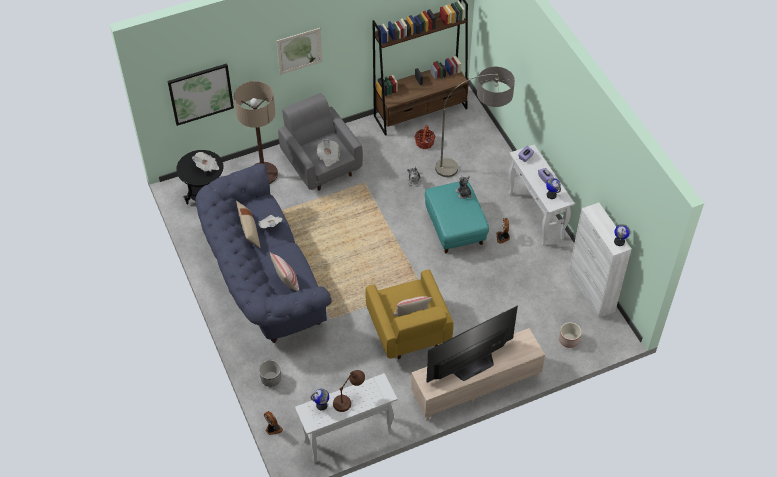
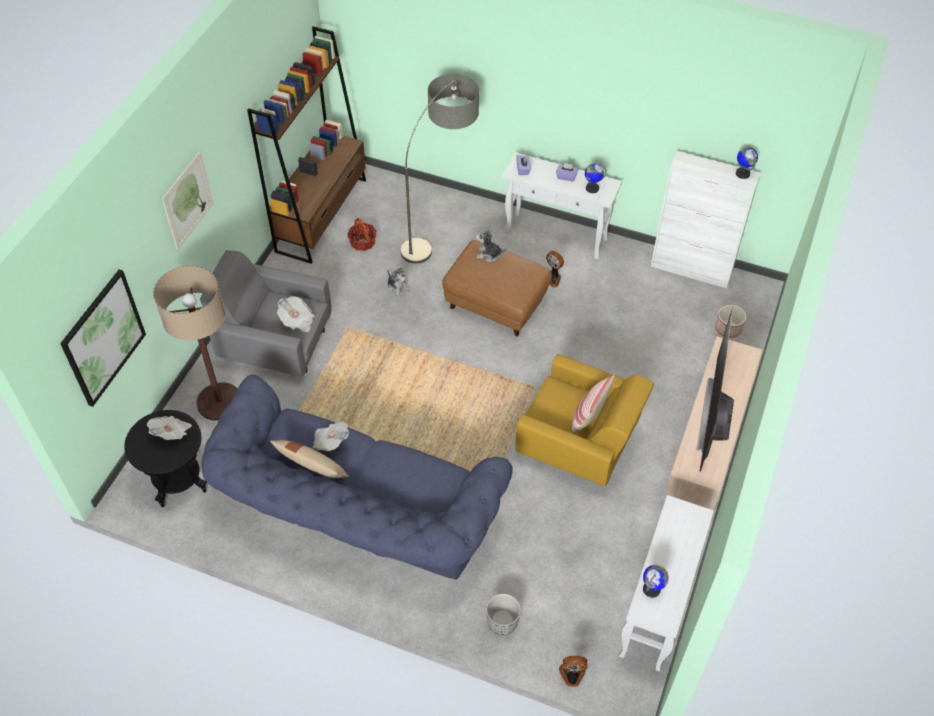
camera: 45 degrees left, 0 degrees up
pillow [270,252,299,291] -> none
brown table lamp [333,370,365,412] -> none
turquoise ottoman [425,181,489,253] -> brown ottoman [442,240,552,336]

